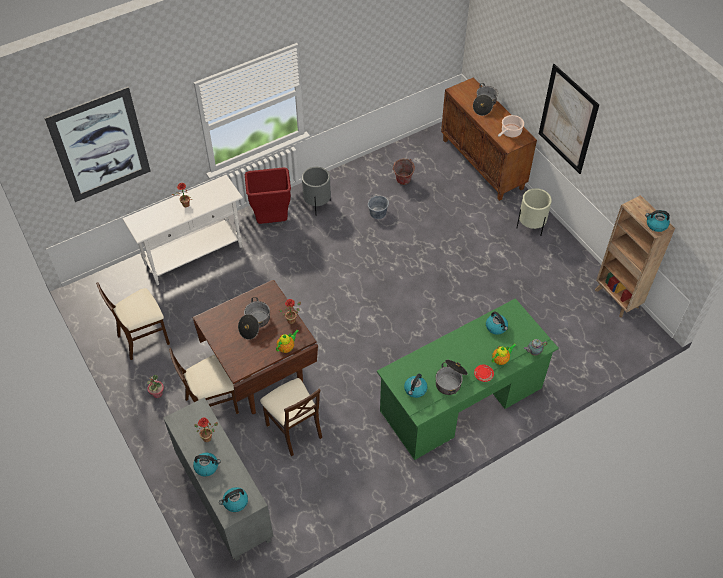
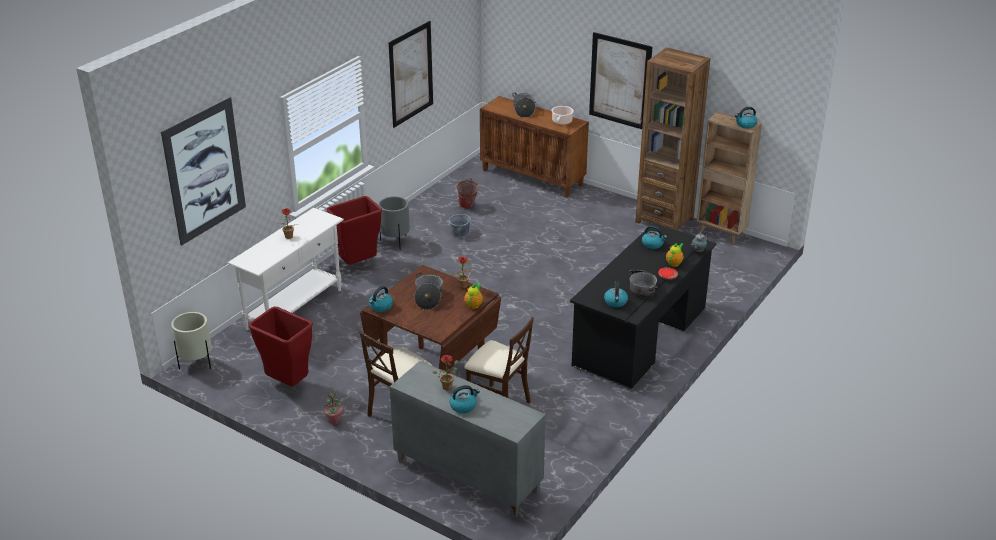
camera: 25 degrees left, 20 degrees down
beige chair [96,282,170,360] -> red trash can [248,306,313,386]
kettle [219,487,248,512] -> kettle moved to [369,286,393,312]
green desk [377,298,559,460] -> black desk [570,223,716,390]
beige planter [516,188,552,236] -> beige planter moved to [171,312,212,370]
none -> picture [389,21,433,128]
none -> brown bookcase [635,47,710,231]

